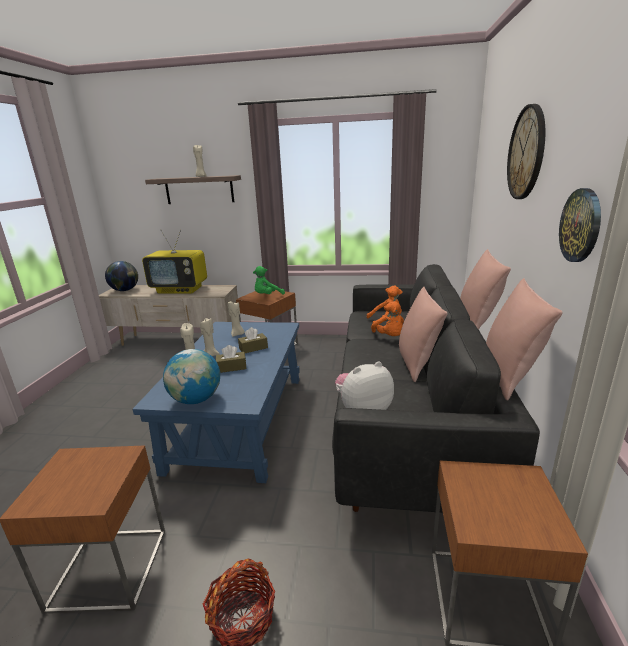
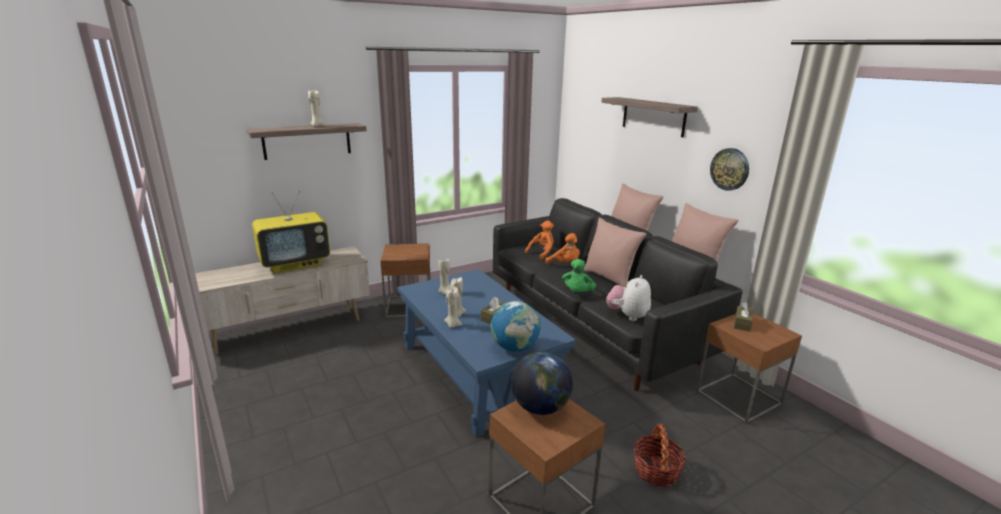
camera: 40 degrees left, 0 degrees up
globe [105,261,138,291] -> globe moved to [511,351,573,415]
brown tissue box [238,327,268,353] -> brown tissue box moved to [734,302,753,332]
green plush toy [253,266,285,295] -> green plush toy moved to [562,259,596,292]
wall clock [507,104,545,199] -> shelf [601,97,698,137]

